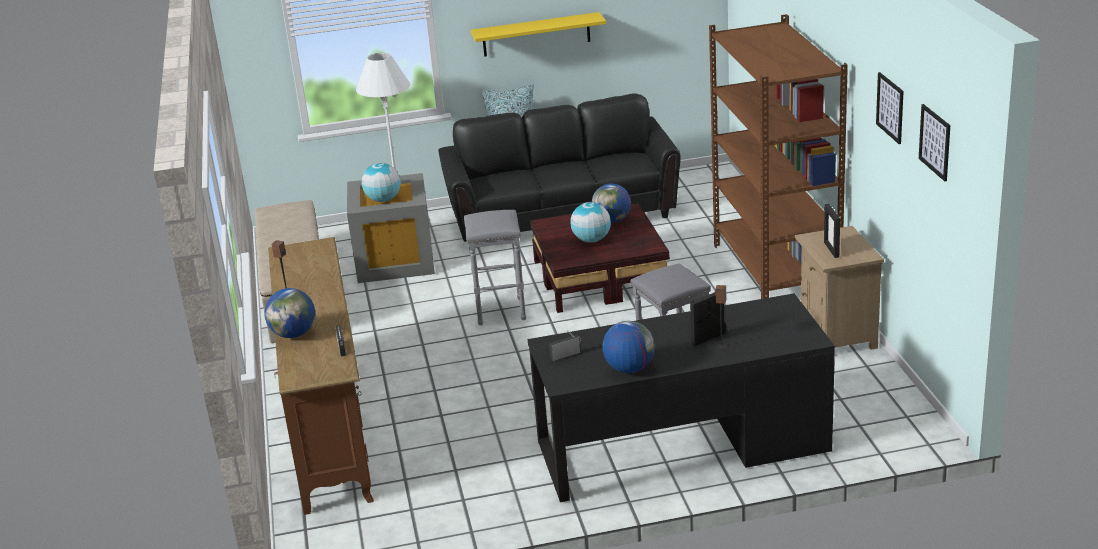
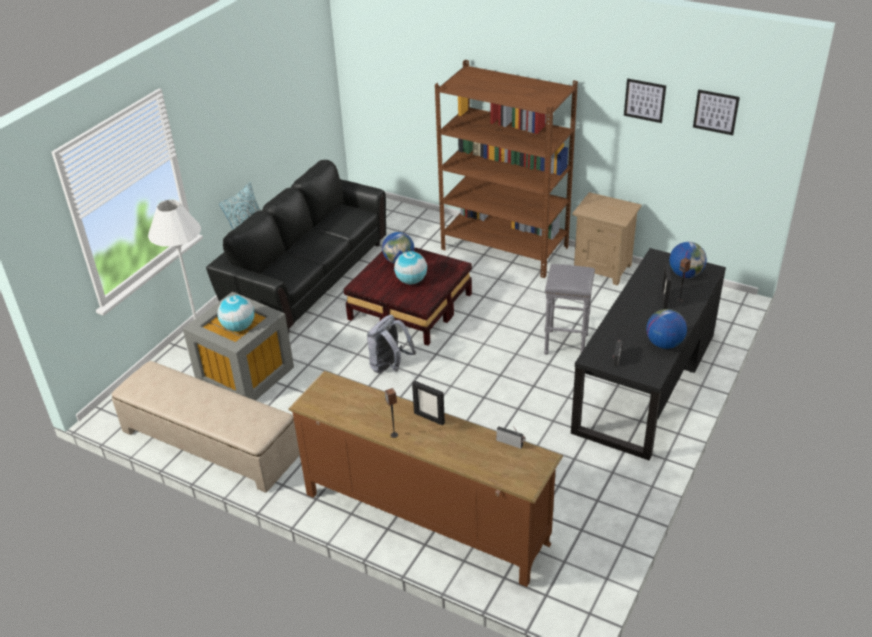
camera: 50 degrees left, 10 degrees up
globe [264,288,315,338] -> globe moved to [669,242,707,278]
grey stool [464,210,526,325] -> grey backpack [367,315,416,373]
yellow shelf [471,12,606,57] -> none
picture frame [824,204,840,258] -> picture frame moved to [412,380,445,425]

